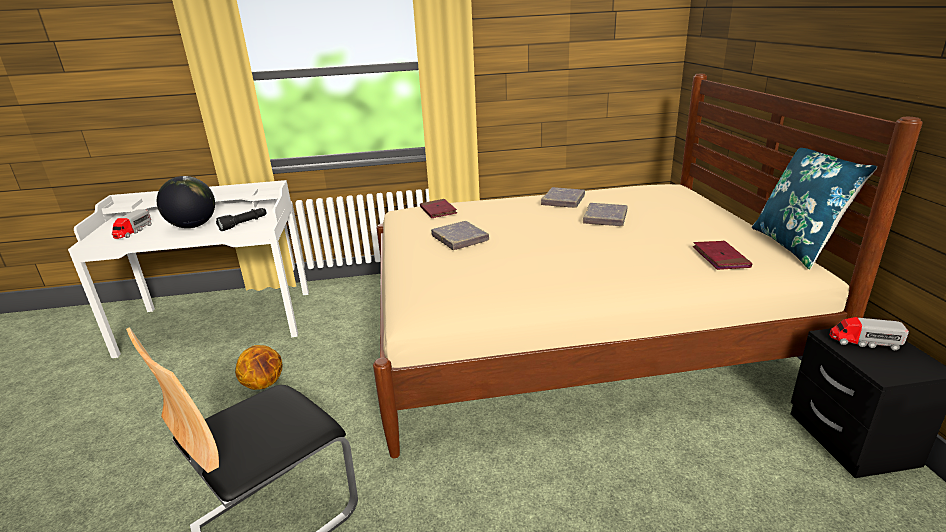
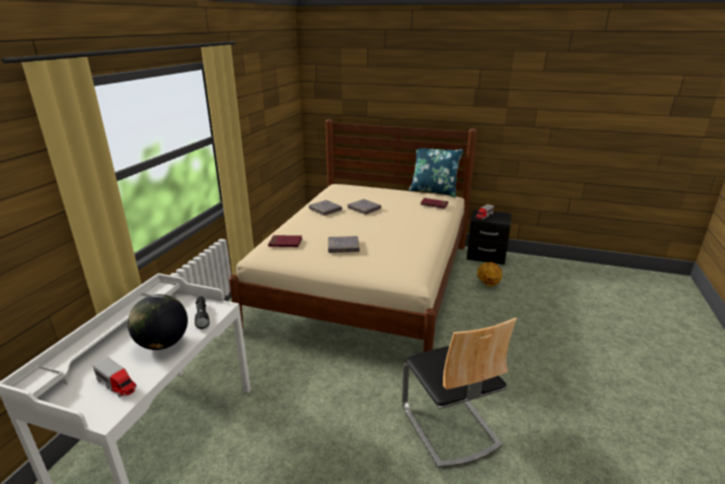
camera: 65 degrees left, 0 degrees up
basketball [235,345,283,390] -> basketball moved to [477,262,502,287]

